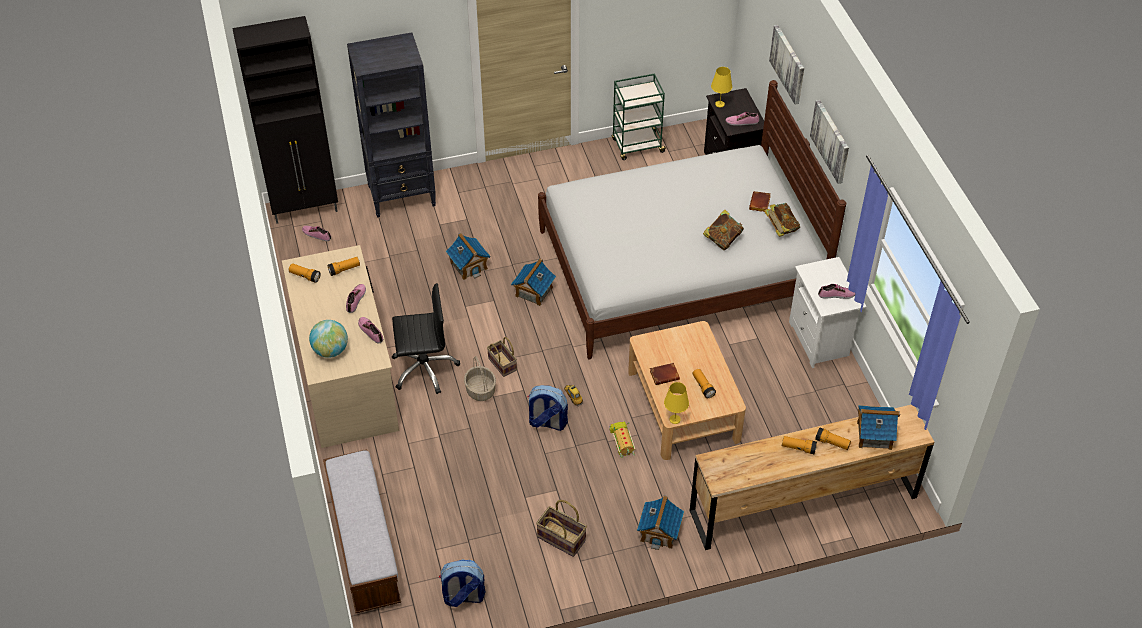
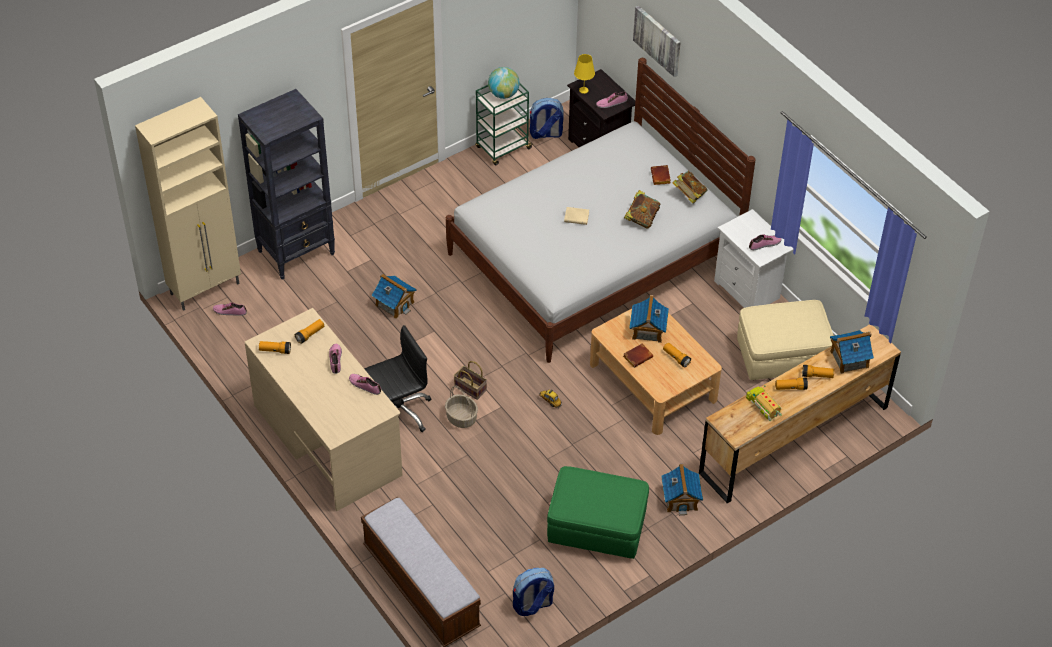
camera: 20 degrees left, 0 degrees up
black cabinet [232,16,338,224] -> beige cabinet [135,97,241,311]
globe [309,320,348,358] -> globe moved to [488,67,520,99]
toy house [511,258,556,306] -> toy house moved to [629,295,669,343]
backpack [527,385,568,431] -> backpack moved to [530,98,564,139]
basket [536,500,587,557] -> green ottoman [547,466,649,559]
toy truck [609,422,635,458] -> toy truck moved to [746,385,782,421]
yellow table lamp [664,382,689,424] -> none
picture [810,100,849,184] -> none
none -> beige book [564,207,589,225]
none -> beige ottoman [737,300,834,380]

